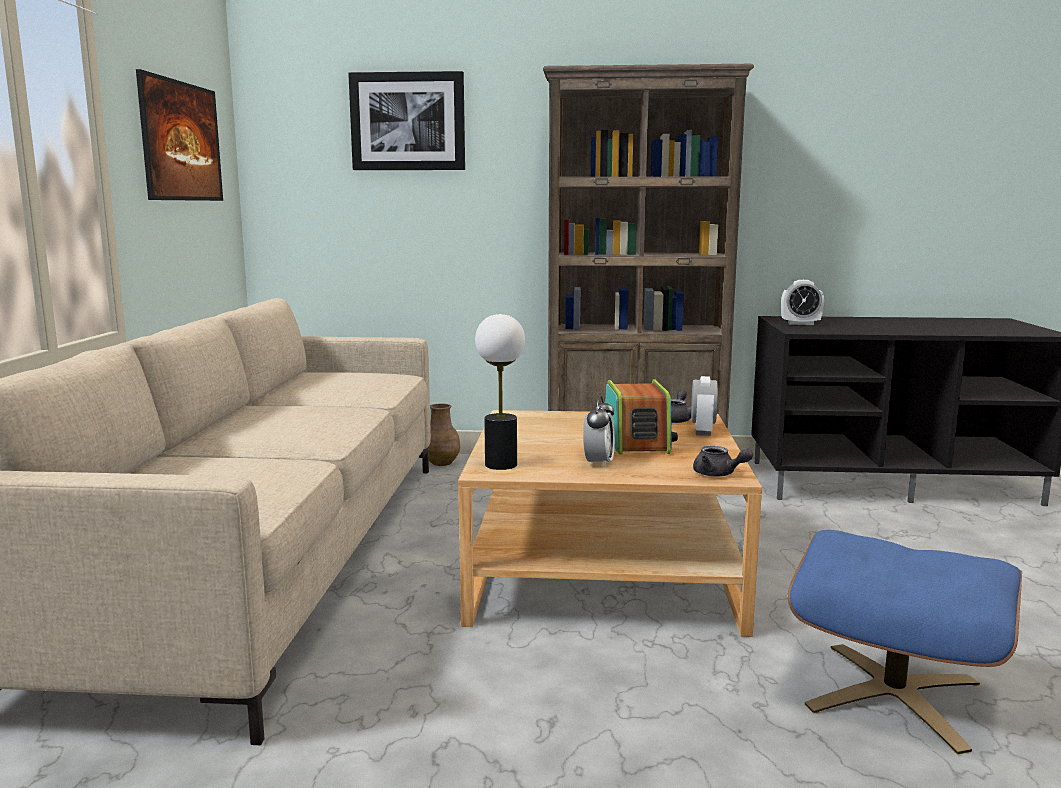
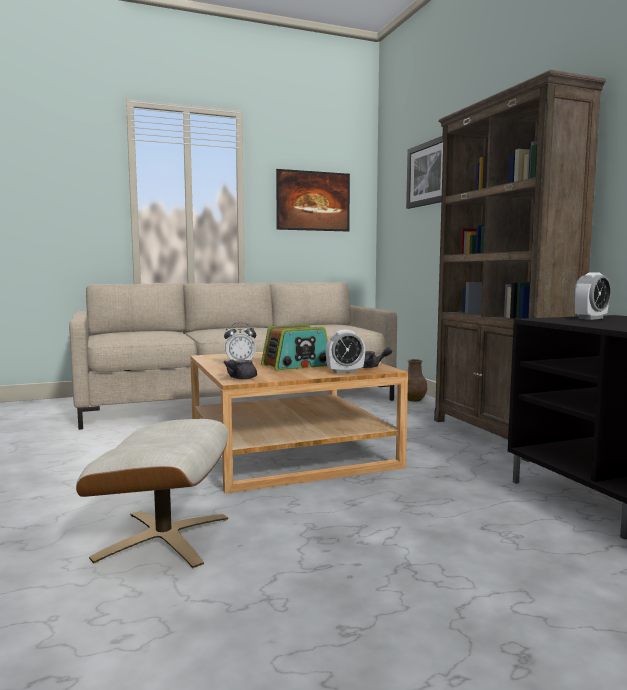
camera: 65 degrees right, 5 degrees down
table lamp [475,314,525,470] -> none
alarm clock [781,280,824,325] -> alarm clock turned 105 degrees counterclockwise [574,272,611,320]
blue ottoman [788,530,1022,755] -> beige ottoman [76,419,228,568]

